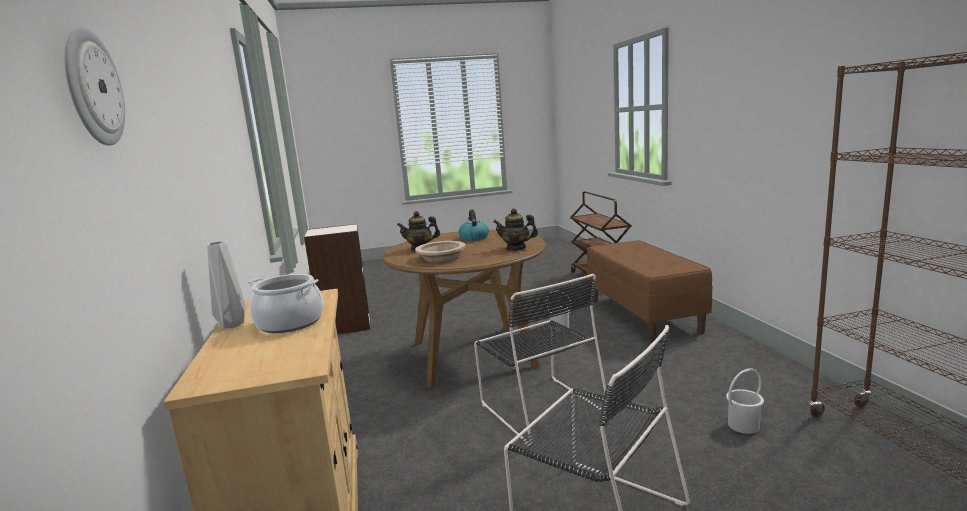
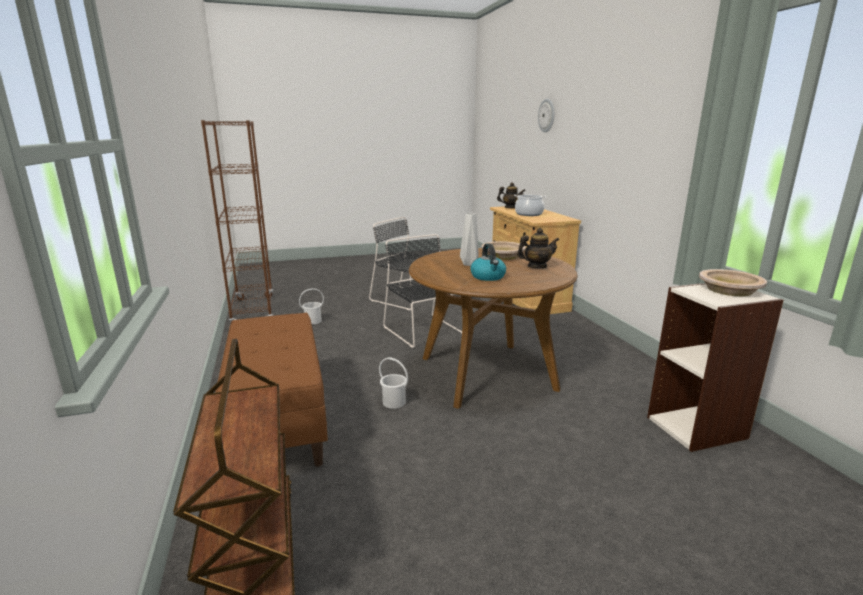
camera: 175 degrees right, 5 degrees up
grey vase [207,241,246,328] -> grey vase moved to [460,213,478,266]
teapot [493,208,538,251] -> teapot moved to [497,182,525,208]
none -> beige bowl [699,269,767,296]

